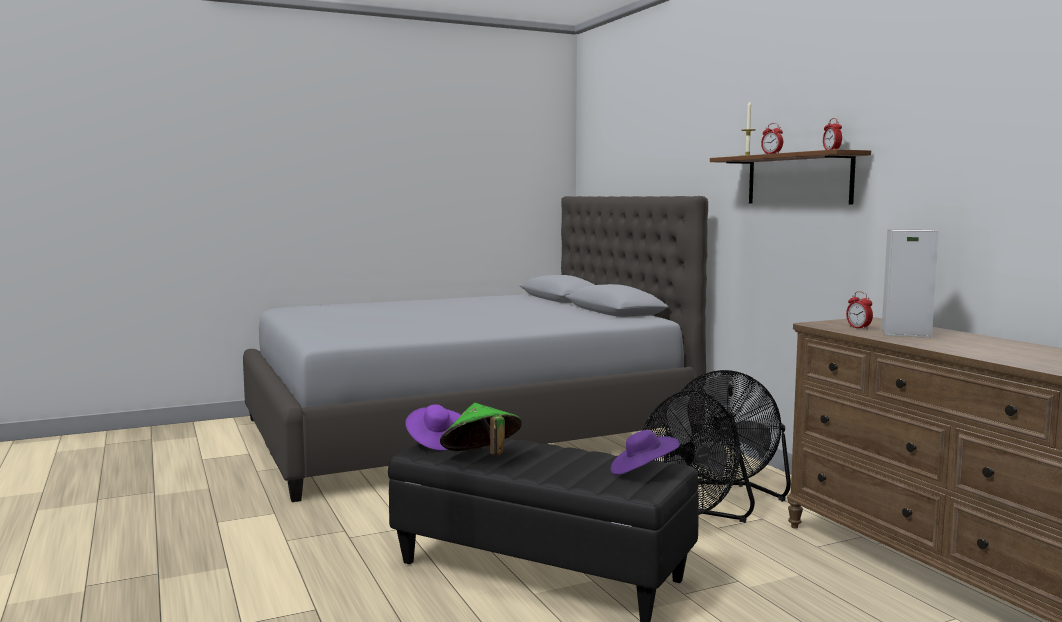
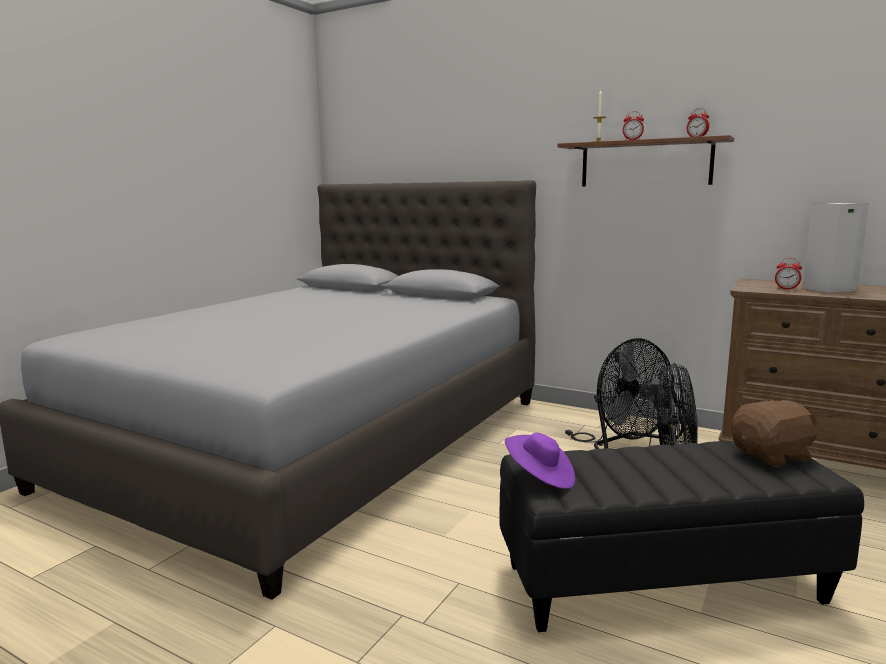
camera: 35 degrees left, 5 degrees up
green hat [440,403,522,455] -> none
purple hat [611,430,680,475] -> brown plush toy [731,398,822,467]

